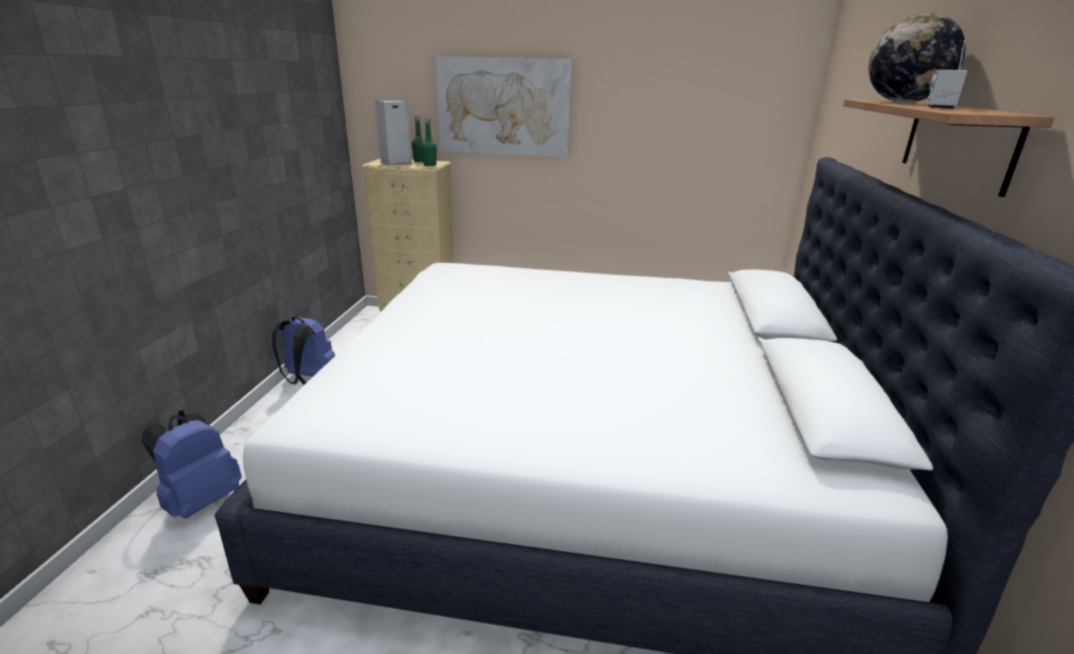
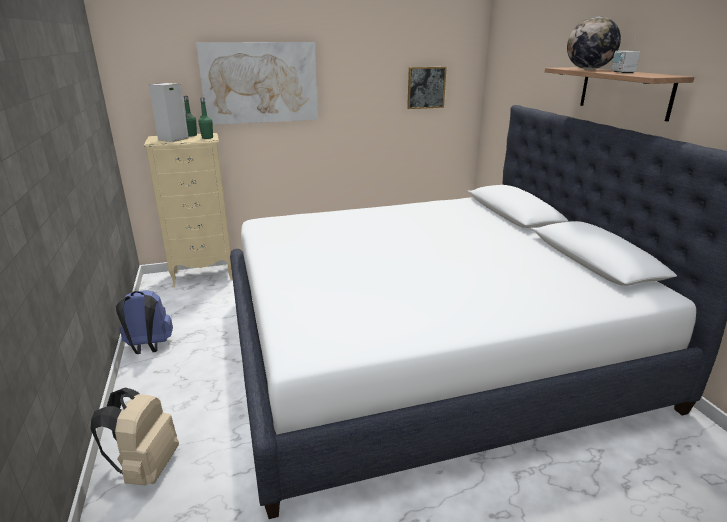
camera: 25 degrees left, 0 degrees up
blue backpack [141,409,242,518] -> beige backpack [91,388,179,485]
none -> picture [407,67,447,109]

